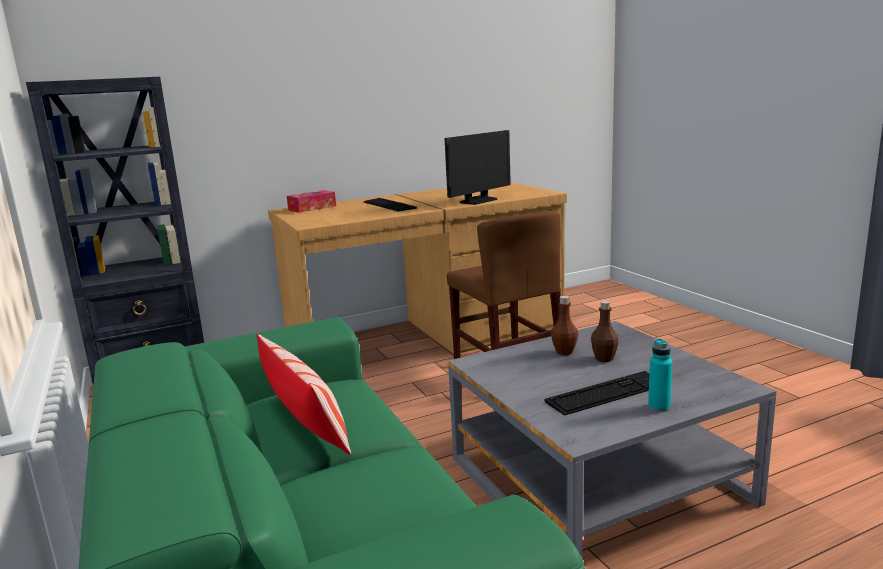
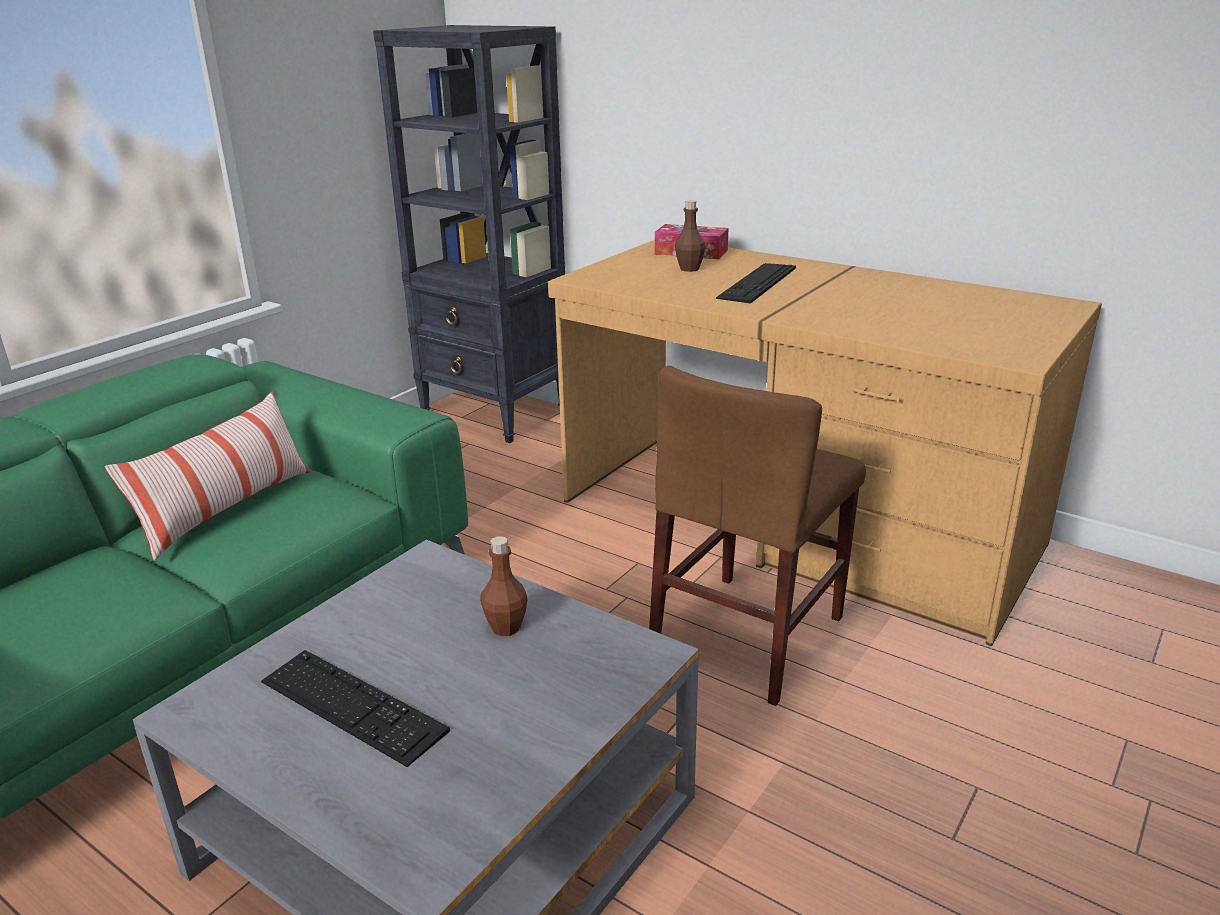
camera: 60 degrees right, 10 degrees up
monitor [445,130,511,205] -> none
brown bottle [591,301,618,362] -> brown bottle moved to [675,200,705,272]
turquoise bottle [648,339,672,412] -> none

